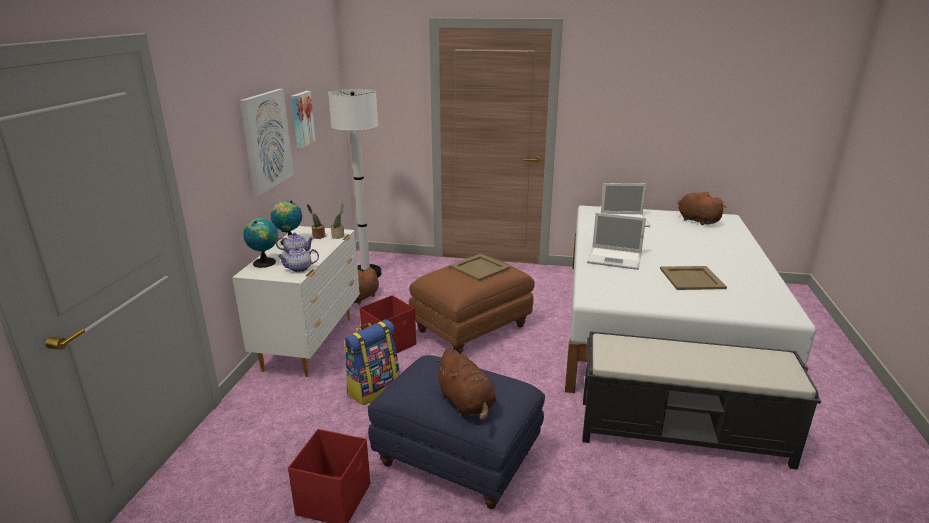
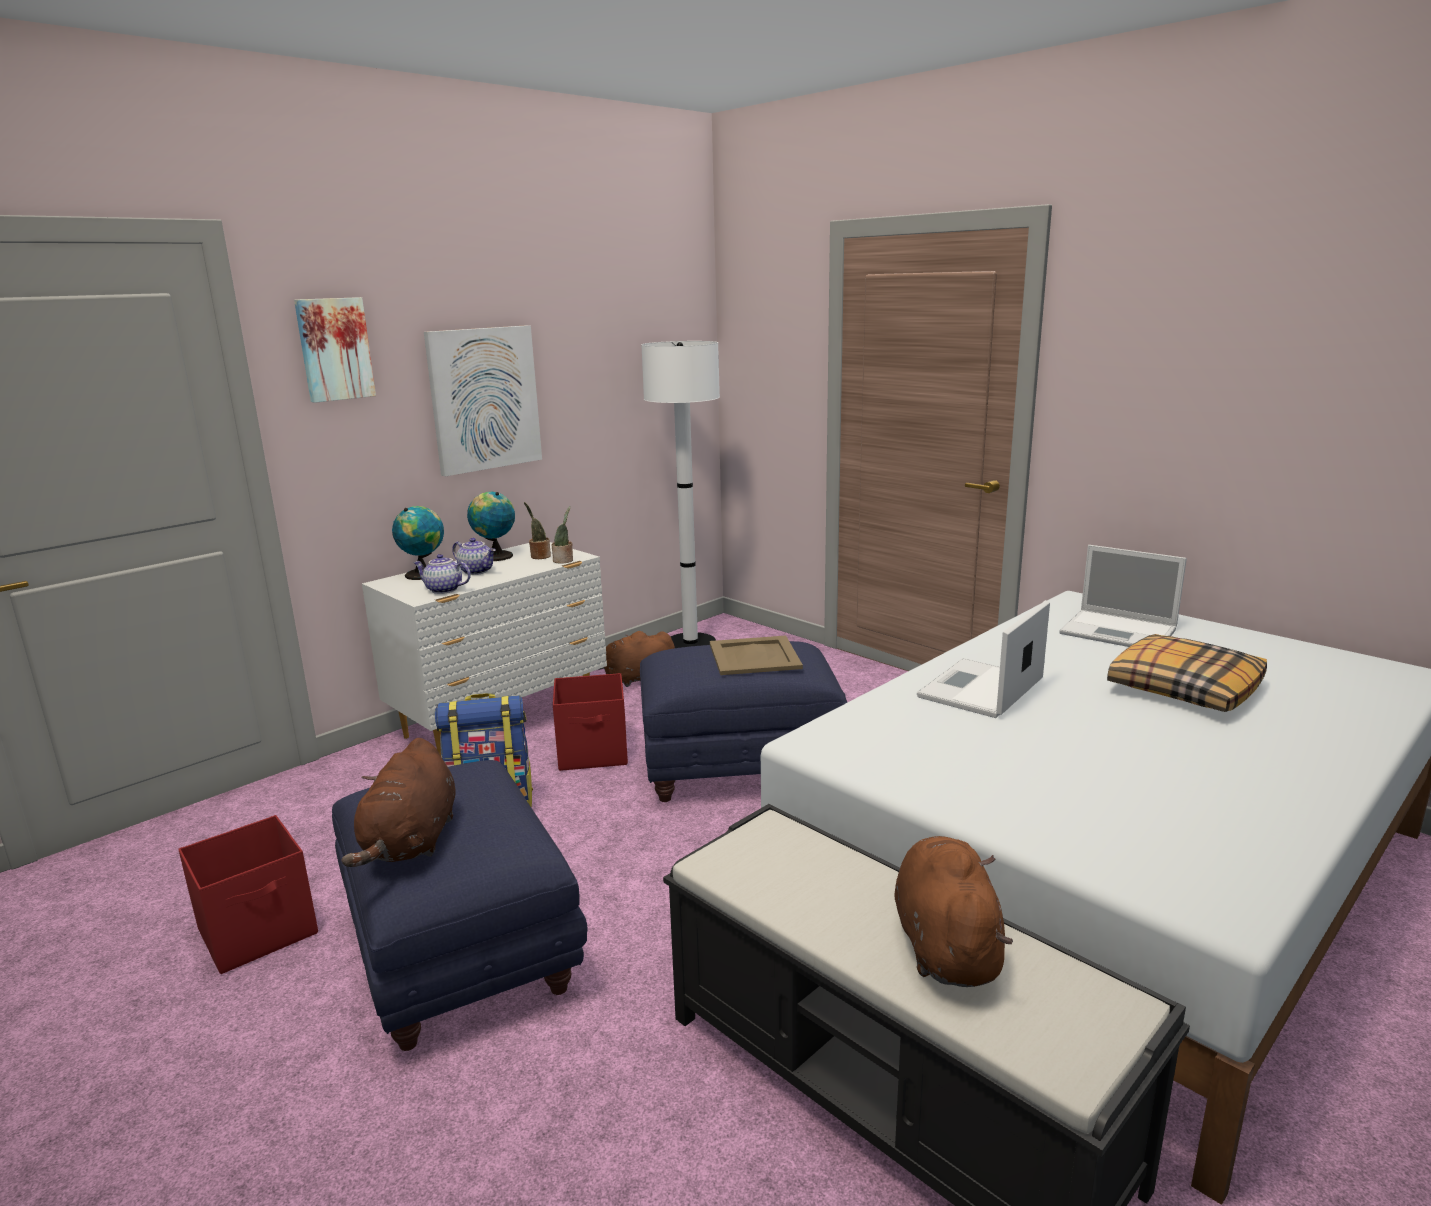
camera: 35 degrees right, 5 degrees down
picture [291,91,316,148] -> picture moved to [294,297,376,403]
brown ottoman [409,256,535,354] -> blue ottoman [640,641,847,802]
laptop [587,213,646,270] -> laptop turned 75 degrees clockwise [917,600,1050,718]
beige tray [660,266,727,290] -> none
brown plush toy [678,192,726,225] -> brown plush toy moved to [894,836,1013,987]
none -> pillow [1107,634,1267,712]

